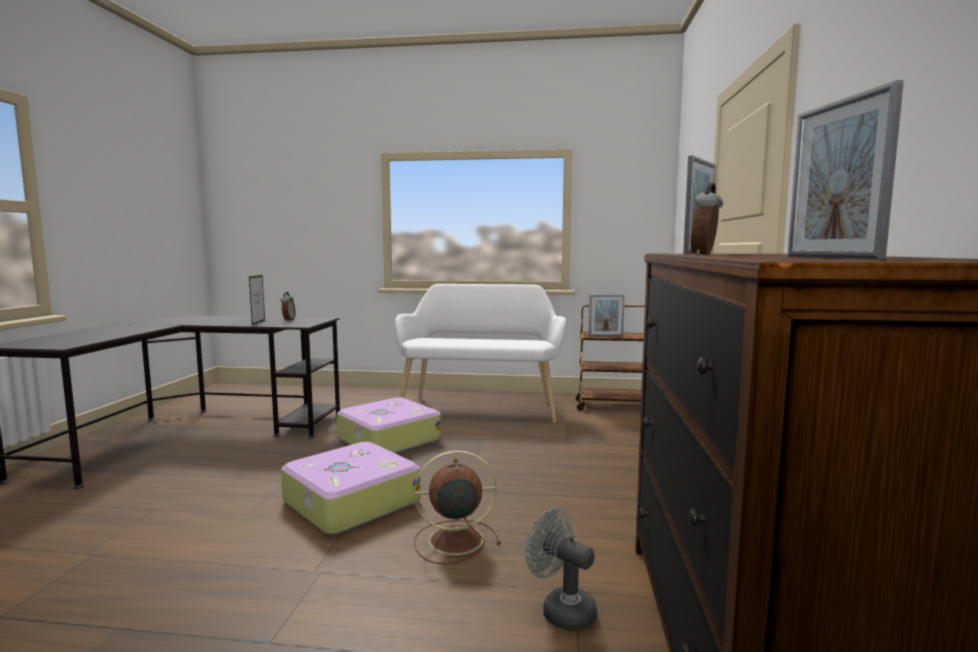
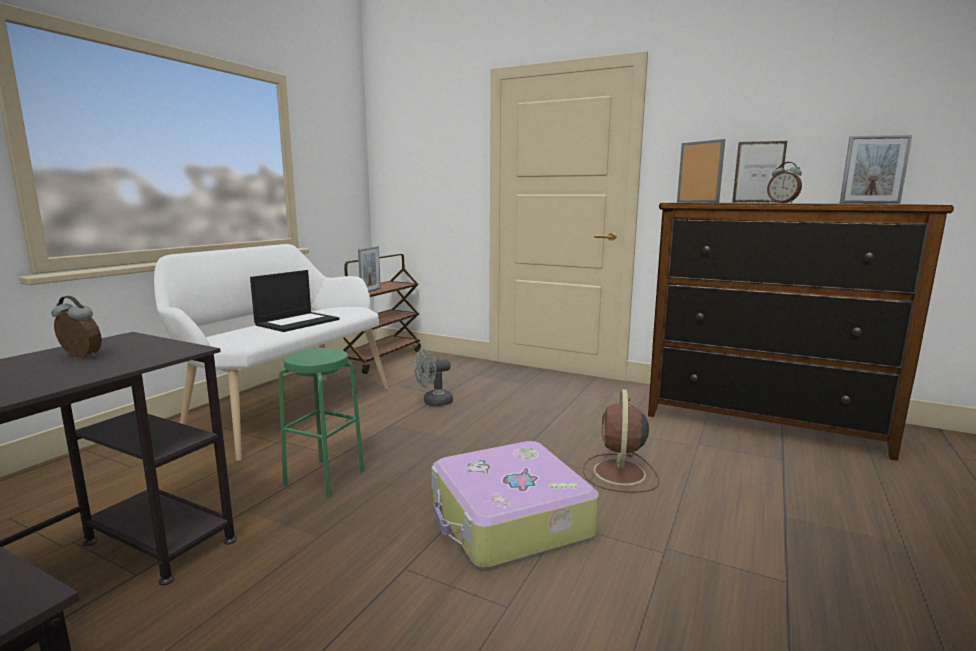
camera: 70 degrees left, 5 degrees up
picture frame [249,275,265,325] -> picture frame moved to [732,141,787,203]
suitcase [337,397,441,453] -> green stool [278,348,364,498]
grey fan [525,508,597,631] -> grey fan moved to [413,349,453,406]
none -> laptop [250,270,339,332]

